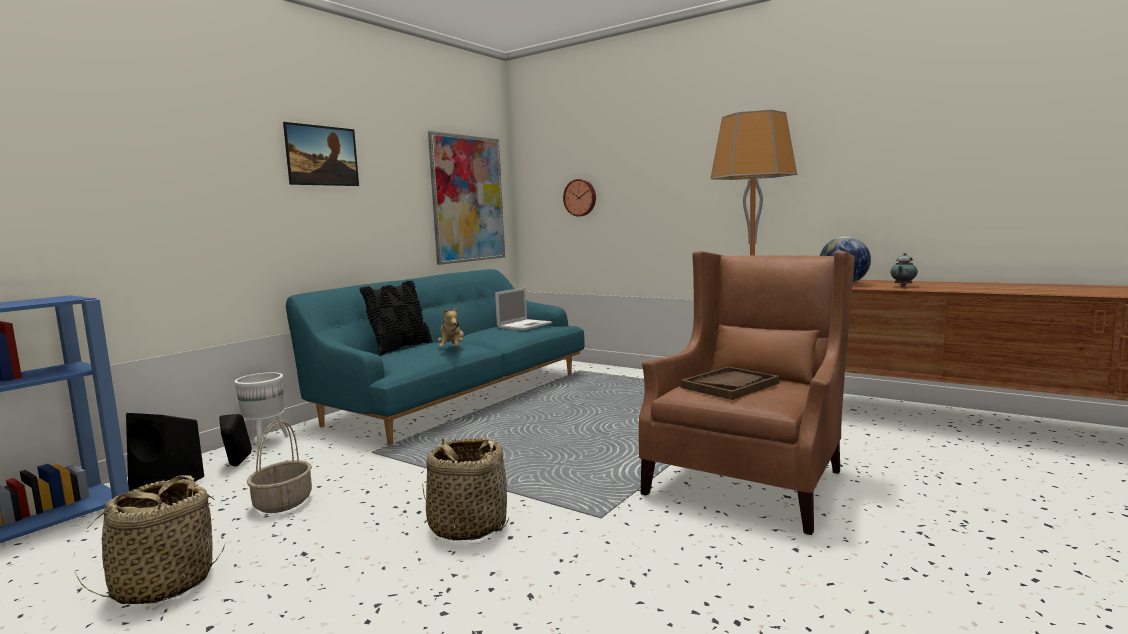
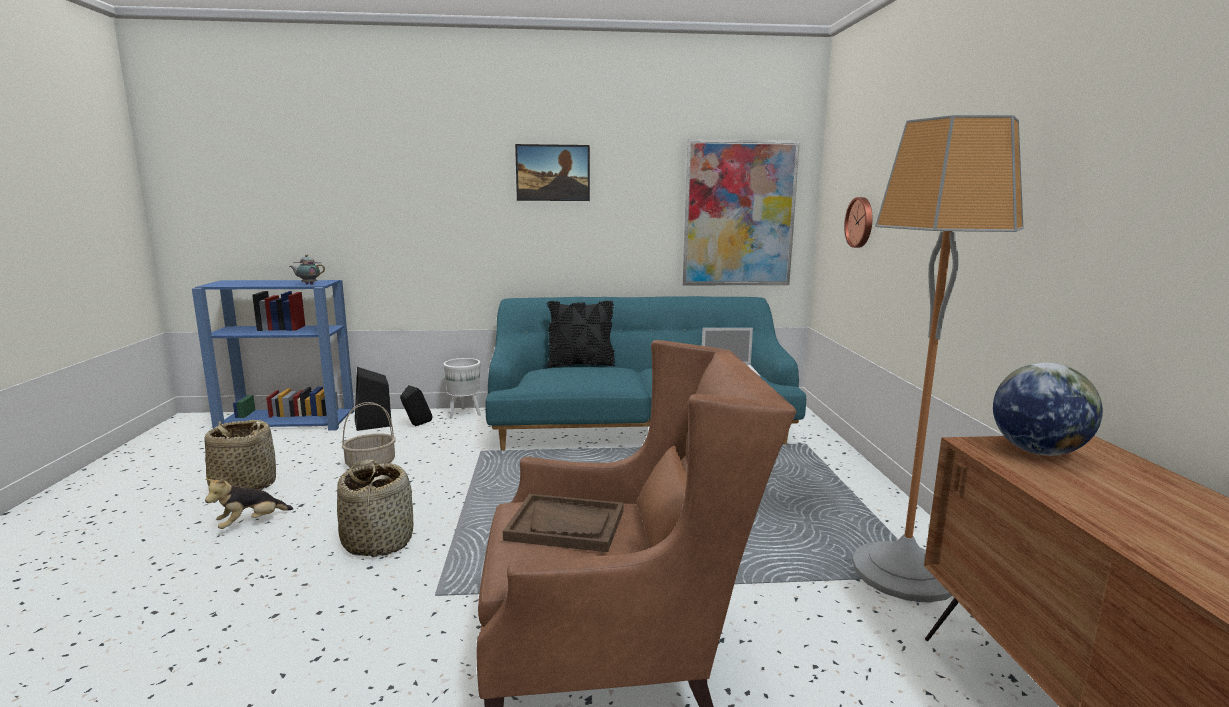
camera: 50 degrees right, 5 degrees up
plush toy [438,306,464,347] -> plush toy moved to [205,478,293,529]
teapot [891,253,918,287] -> teapot moved to [289,255,325,284]

